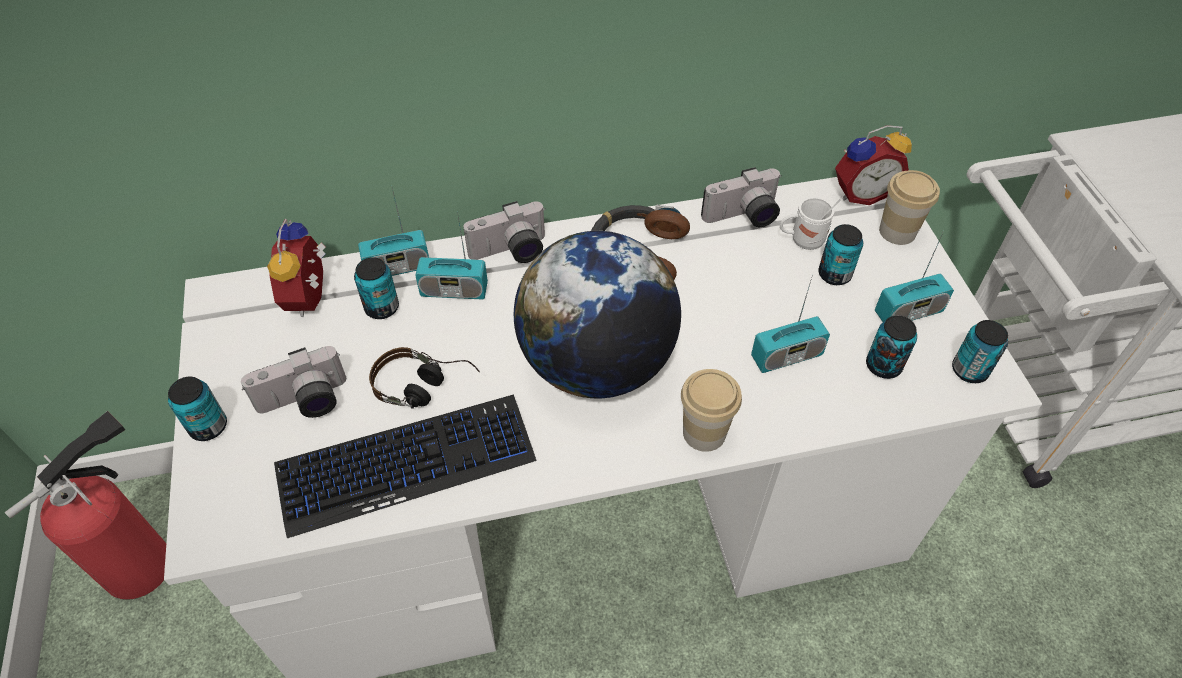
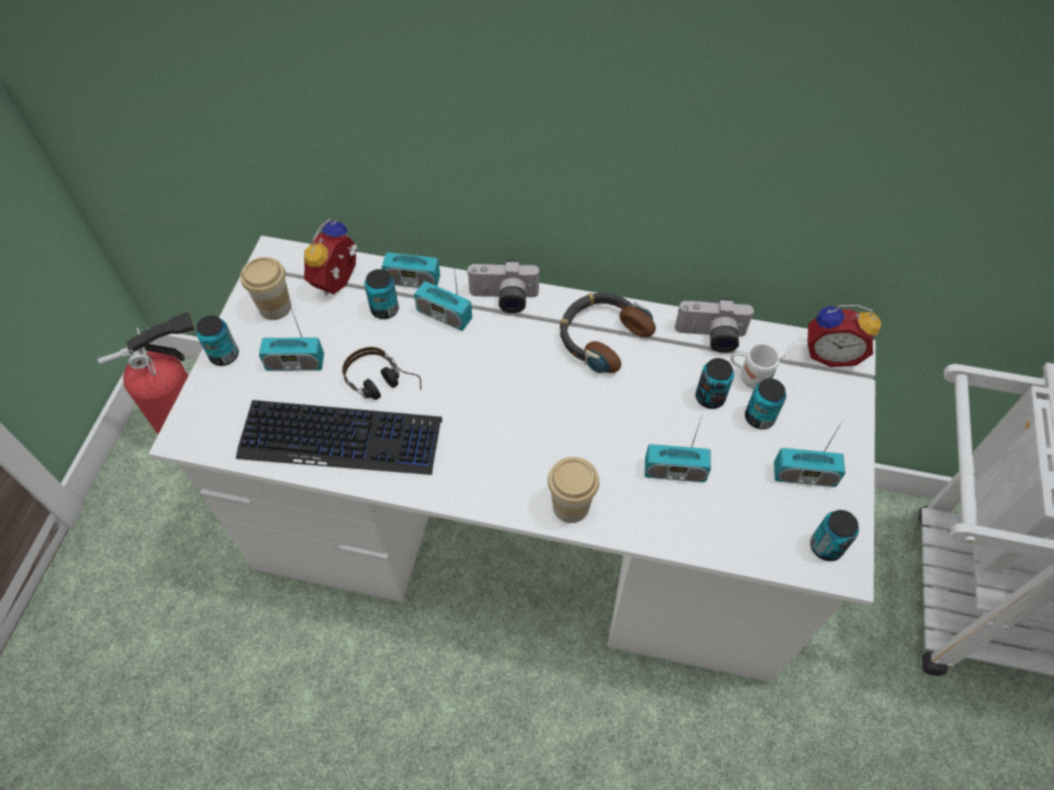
camera: 25 degrees right, 5 degrees up
camera [241,346,346,418] -> radio [259,303,324,371]
globe [514,231,681,399] -> none
can [866,315,917,379] -> can moved to [695,358,734,409]
cup [879,170,940,245] -> cup moved to [240,257,291,320]

